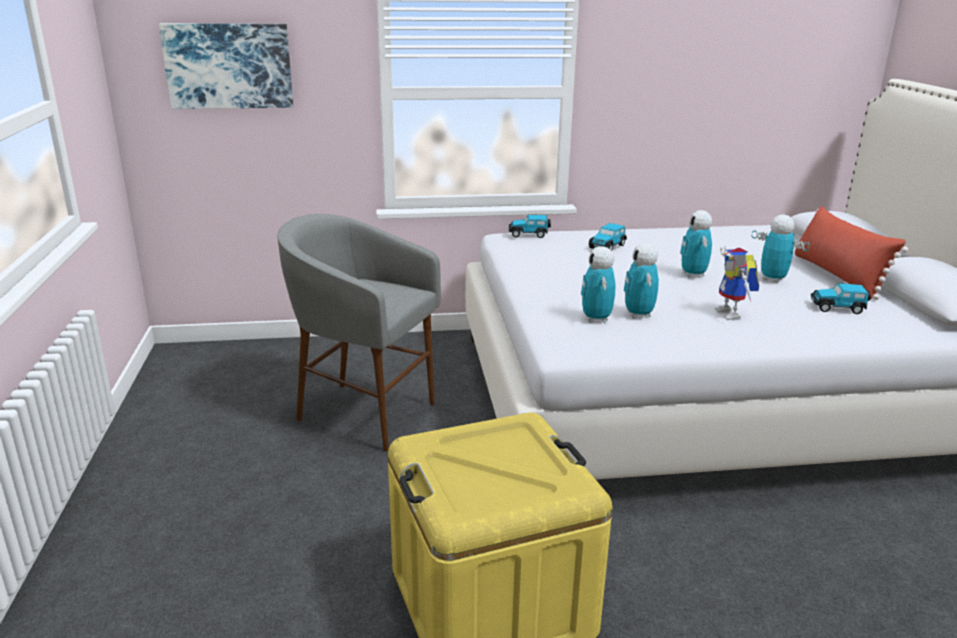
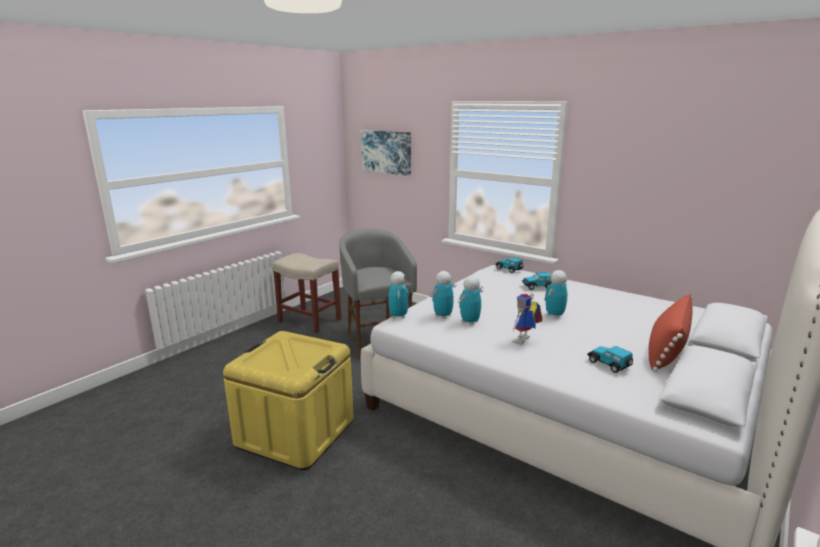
camera: 45 degrees right, 5 degrees down
toy robot [752,214,810,283] -> toy robot moved to [388,271,409,319]
none -> beige stool [272,253,342,333]

